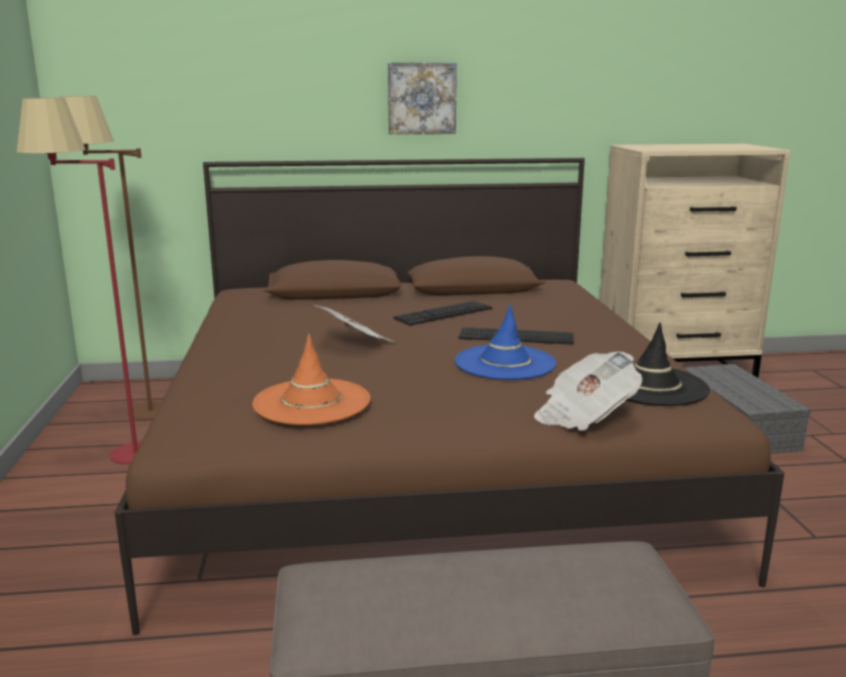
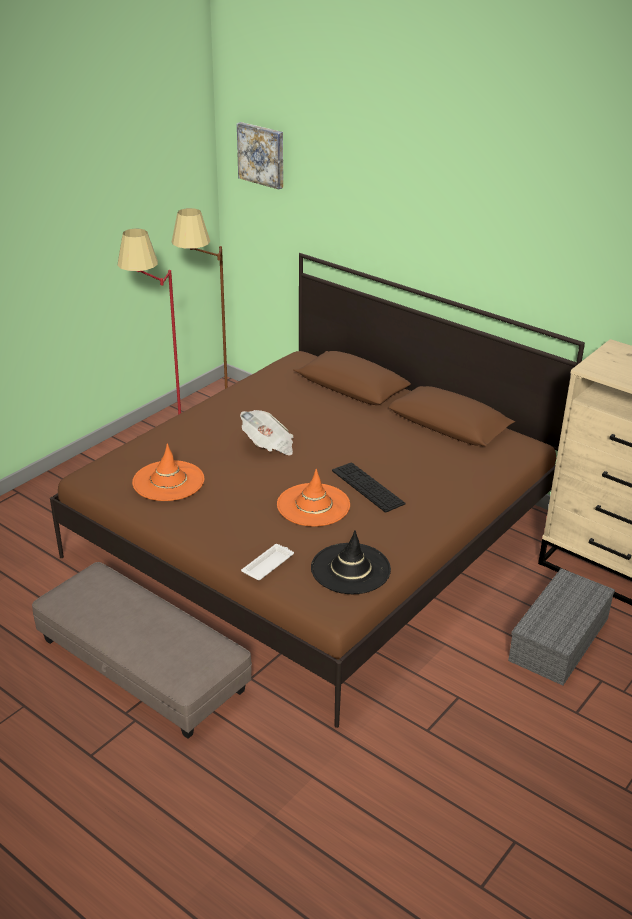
camera: 45 degrees right, 15 degrees up
picture [388,63,457,134] -> picture moved to [237,122,283,189]
keyboard [393,301,492,326] -> none
blue hat [455,304,556,380] -> orange hat [277,469,350,527]
newspaper [534,352,642,431] -> white tray [241,544,294,580]

